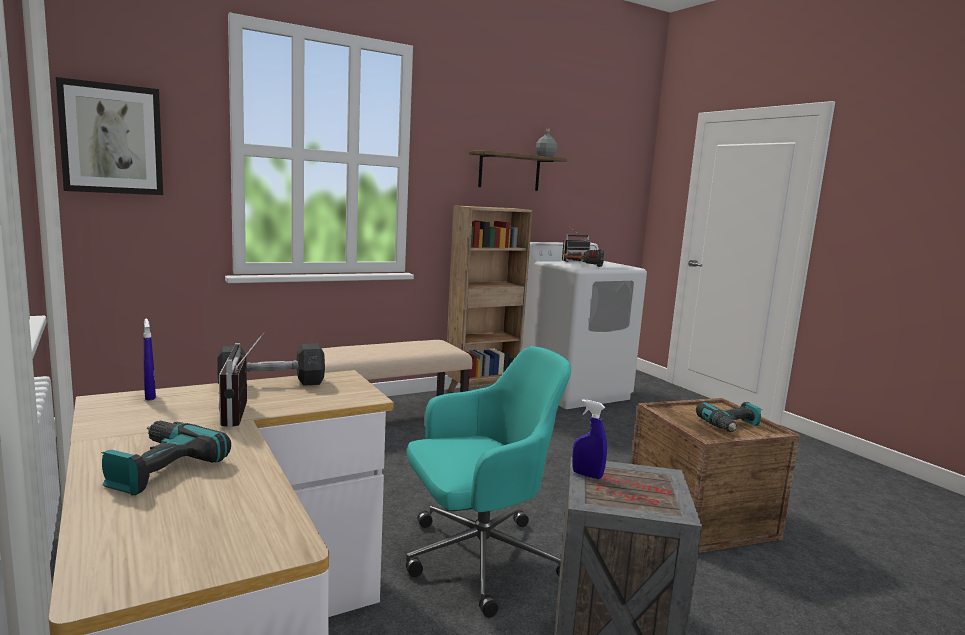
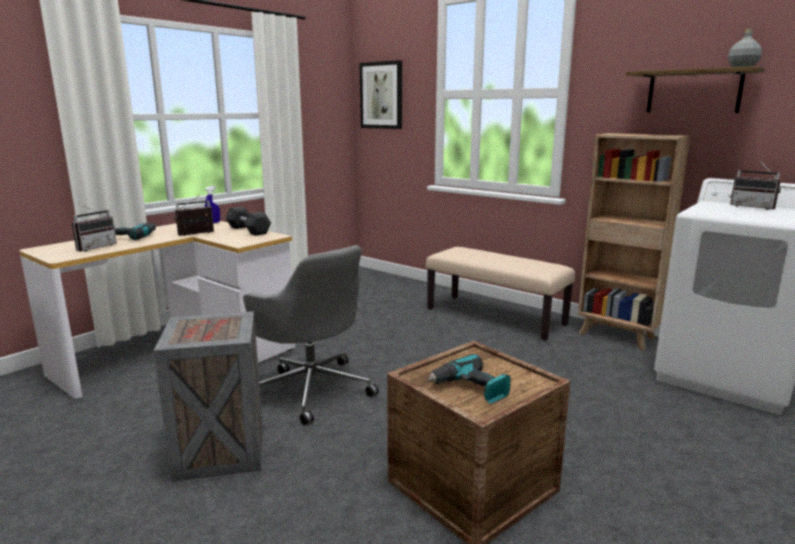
camera: 70 degrees right, 5 degrees up
turquoise office chair [406,346,571,618] -> grey office chair [243,245,379,425]
flashlight [564,249,604,267] -> none
blue spray bottle [572,399,607,479] -> none
none -> radio [72,203,117,252]

